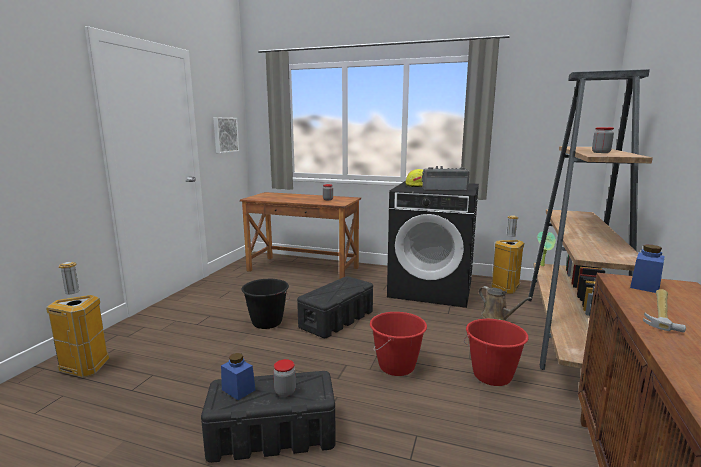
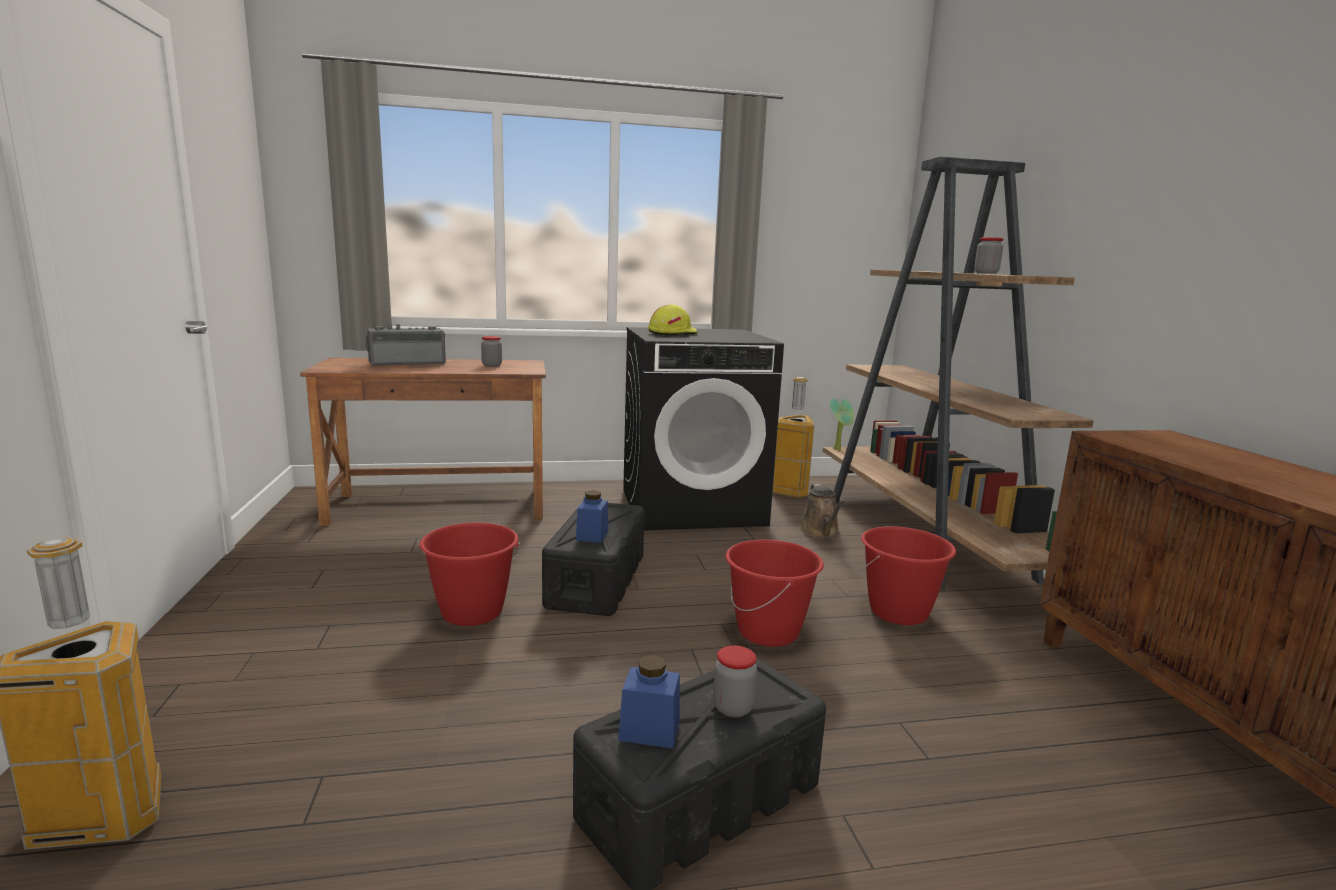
camera: 30 degrees left, 0 degrees up
picture [213,117,239,153] -> none
black bucket [241,279,290,329] -> red bucket [419,523,521,626]
radio [422,166,470,192] -> radio moved to [366,324,446,366]
brown watering can [479,286,532,321] -> brown watering can turned 60 degrees clockwise [799,484,844,538]
blue jar [630,244,665,293] -> blue jar moved to [576,490,608,543]
hammer [643,289,686,333] -> none

